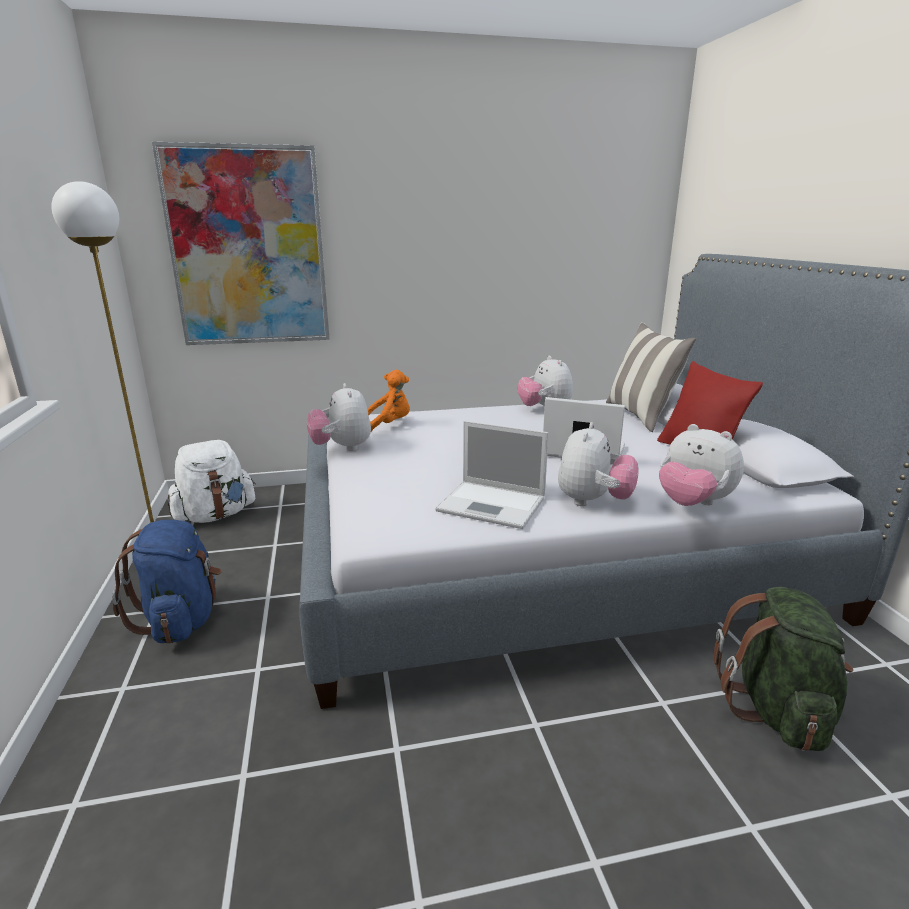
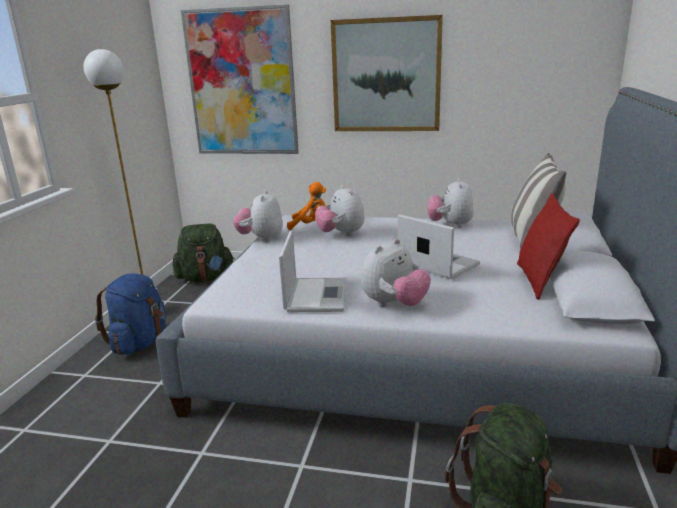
camera: 25 degrees right, 0 degrees up
white backpack [167,440,255,523] -> green backpack [172,224,235,282]
laptop [435,421,549,529] -> laptop turned 135 degrees counterclockwise [279,231,347,312]
plush toy [659,424,744,506] -> plush toy moved to [315,185,365,236]
none -> picture [331,15,443,131]

